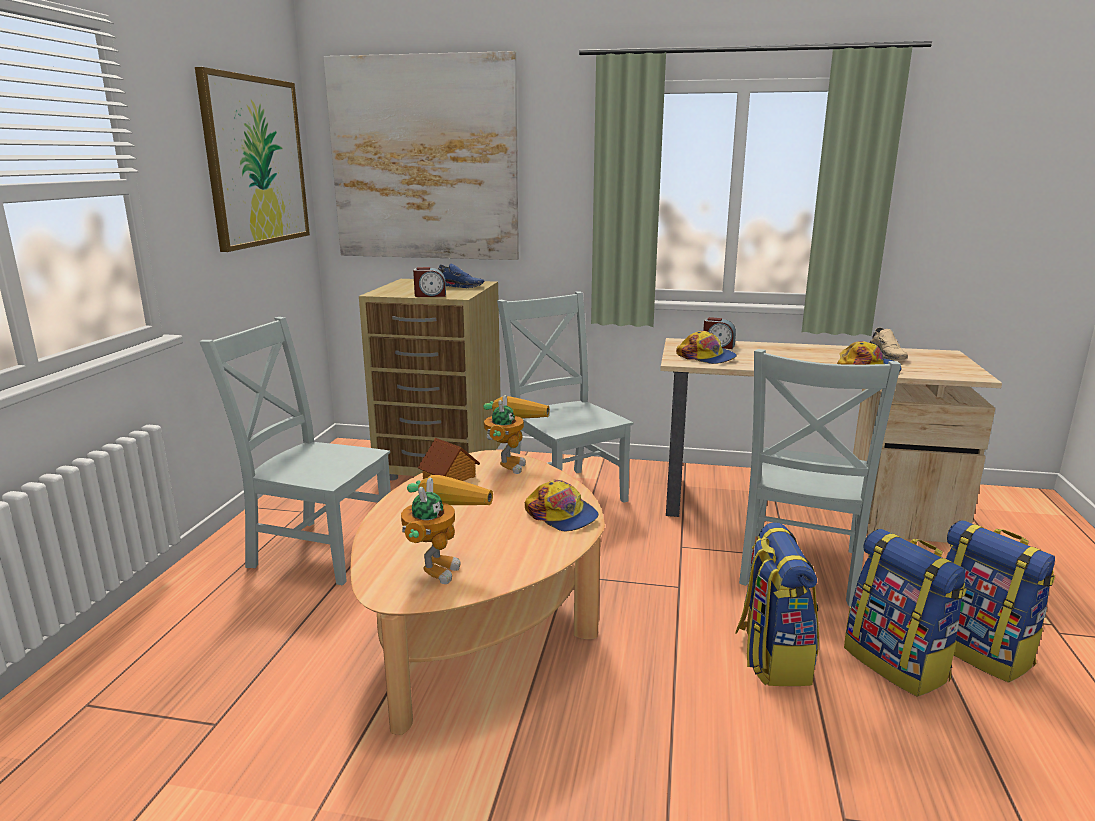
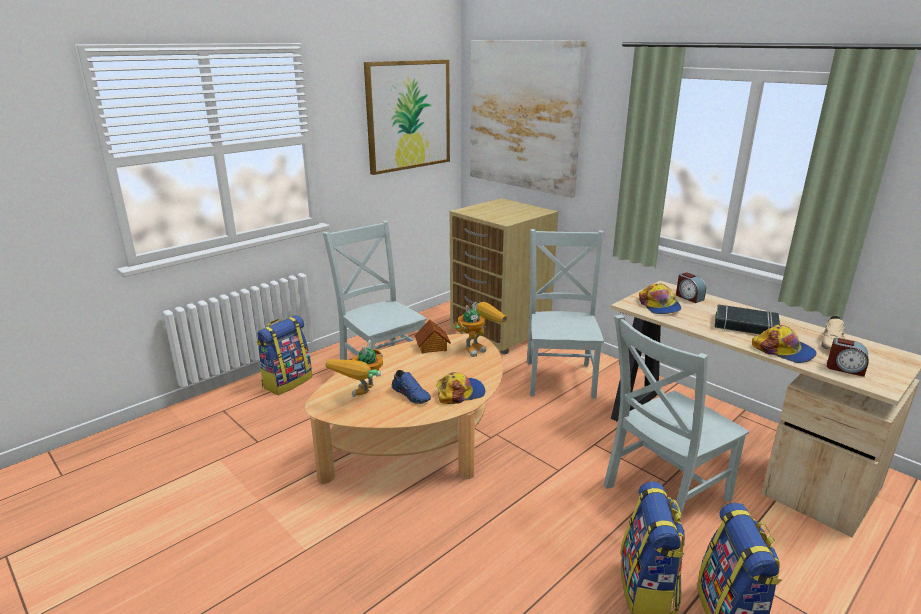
camera: 35 degrees right, 5 degrees up
toy robot [401,475,493,584] -> toy robot turned 150 degrees clockwise [326,340,383,397]
alarm clock [413,267,446,297] -> alarm clock moved to [827,338,869,377]
blue shoe [438,263,485,288] -> blue shoe moved to [391,370,431,404]
cap [525,480,599,531] -> cap turned 105 degrees counterclockwise [436,372,485,404]
backpack [735,522,819,686] -> backpack moved to [257,315,312,395]
none -> black book [715,304,780,334]

